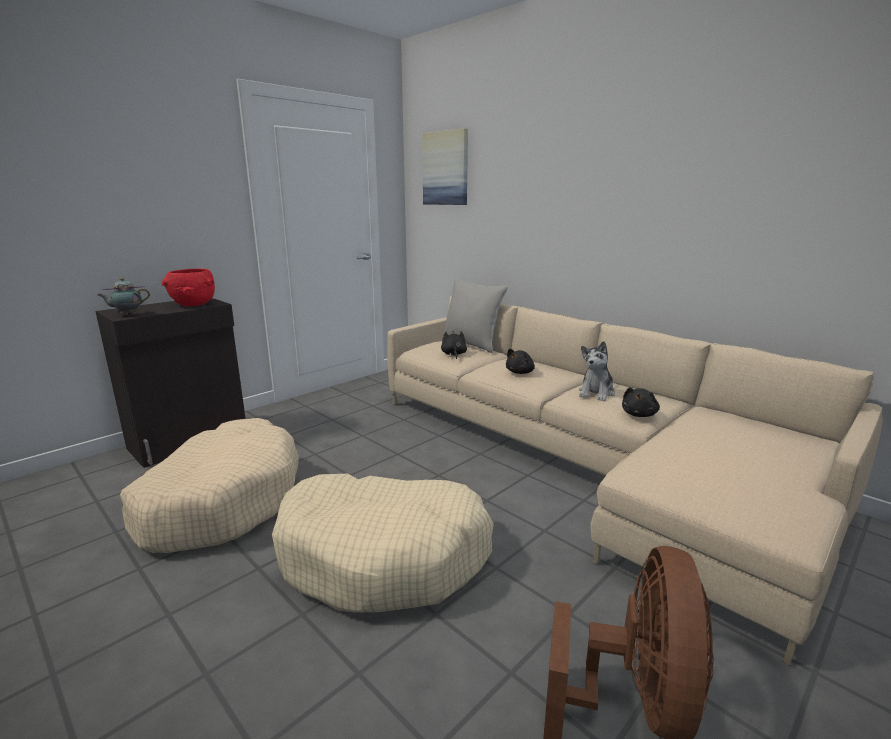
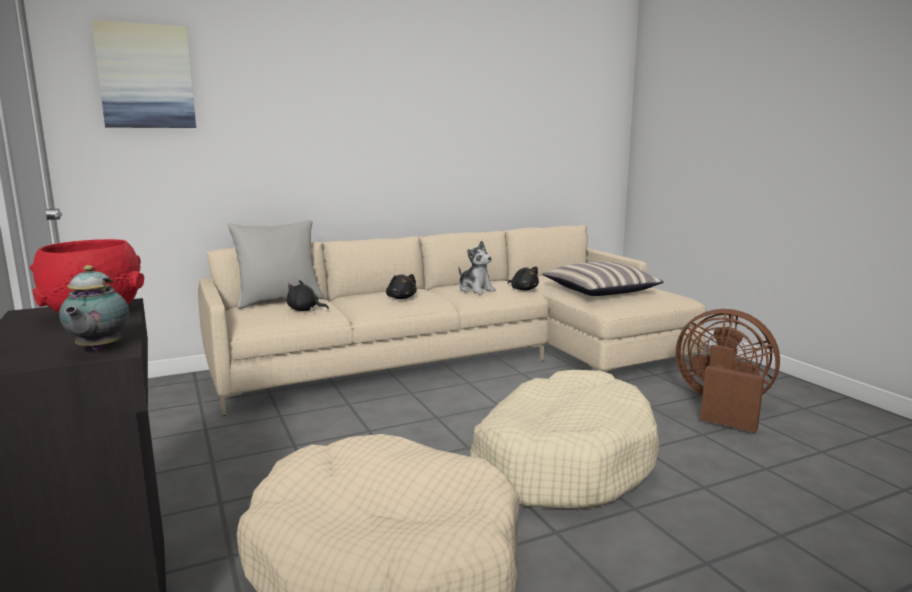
camera: 70 degrees left, 5 degrees down
none -> pillow [542,261,664,296]

